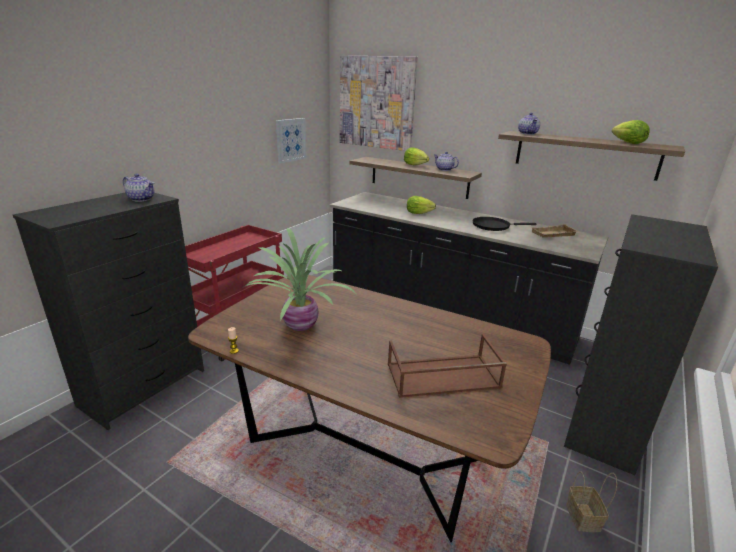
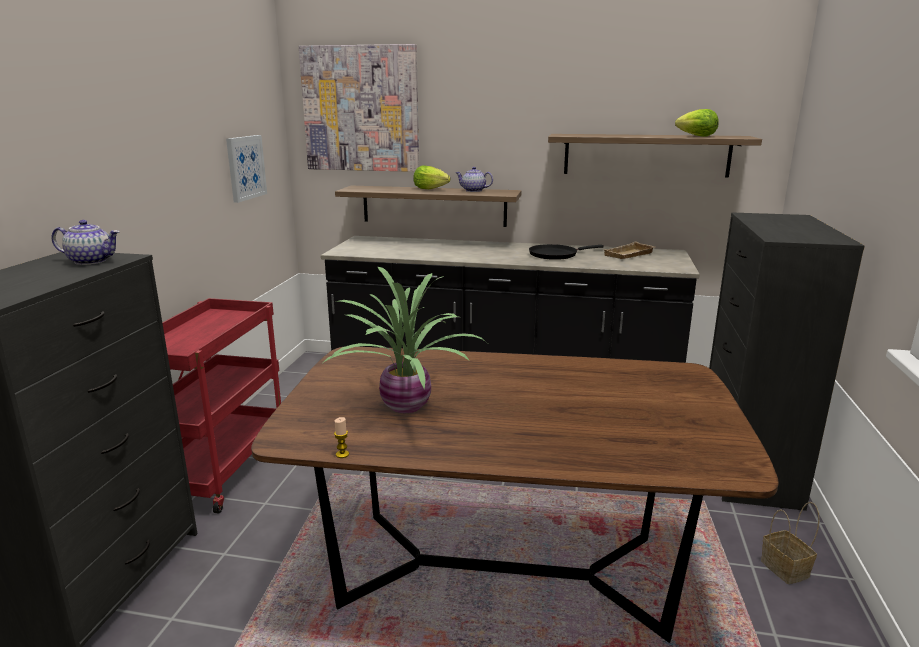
camera: 20 degrees left, 5 degrees down
brown tray [388,334,507,398] -> none
lettuce [407,196,436,214] -> none
teapot [518,113,540,135] -> none

